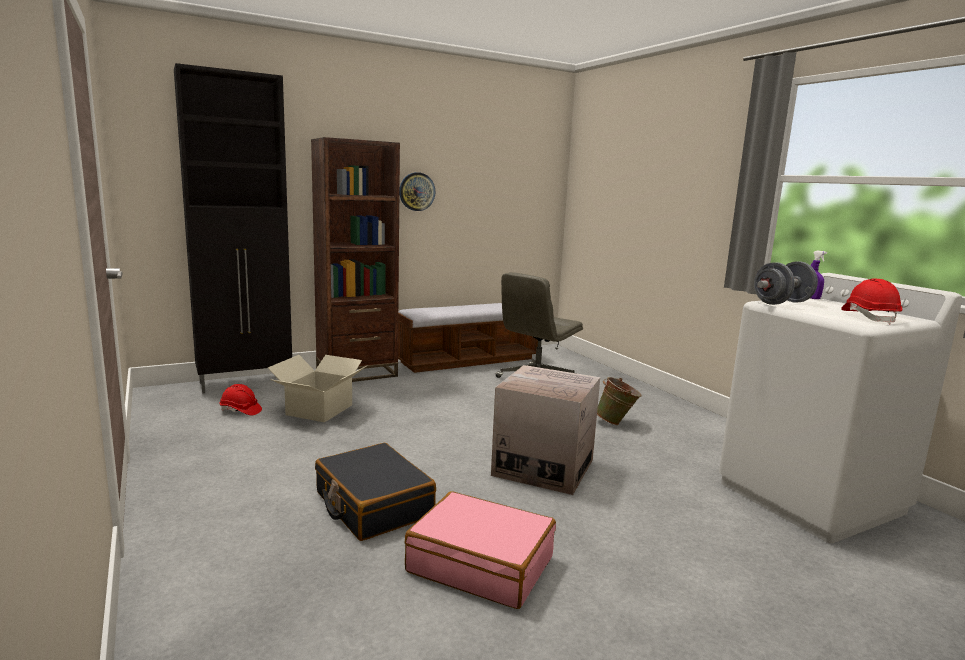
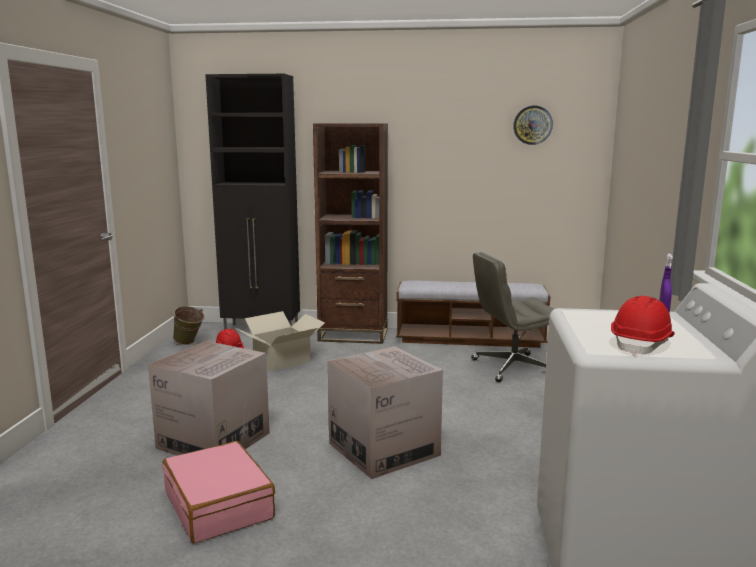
camera: 35 degrees right, 0 degrees up
black suitcase [315,443,436,541] -> cardboard box [148,341,270,455]
wall clock [399,172,436,211] -> wall clock moved to [513,106,553,145]
green bucket [597,377,642,425] -> green bucket moved to [172,306,205,345]
grey dumbbell [754,261,818,305] -> none

